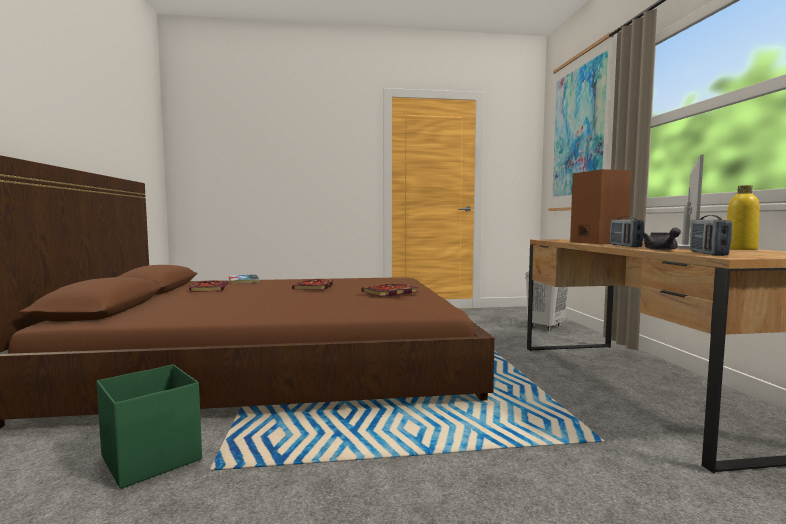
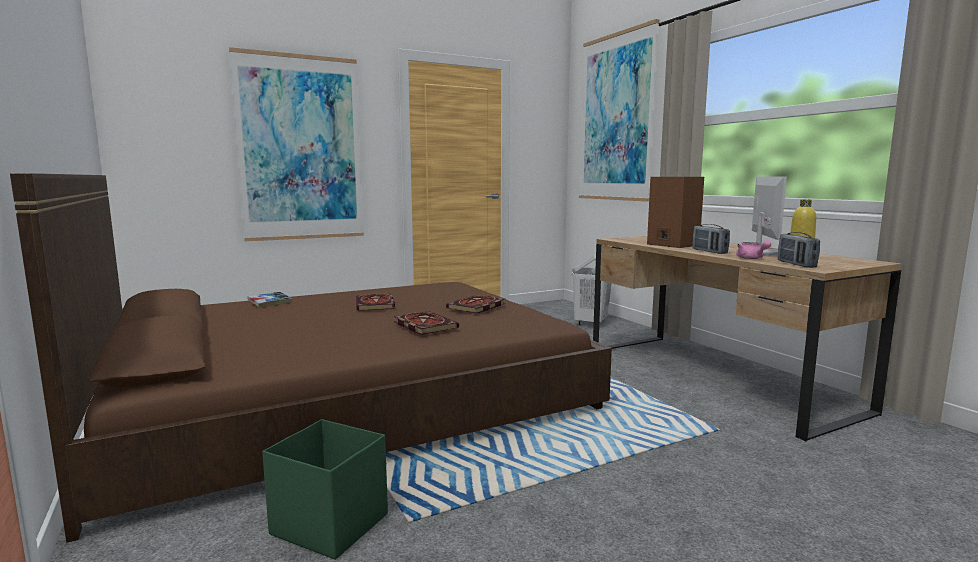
camera: 20 degrees left, 5 degrees up
book [189,280,228,292] -> book moved to [394,311,459,335]
grey teapot [642,228,681,250] -> pink teapot [736,240,771,259]
none -> picture [229,47,364,241]

